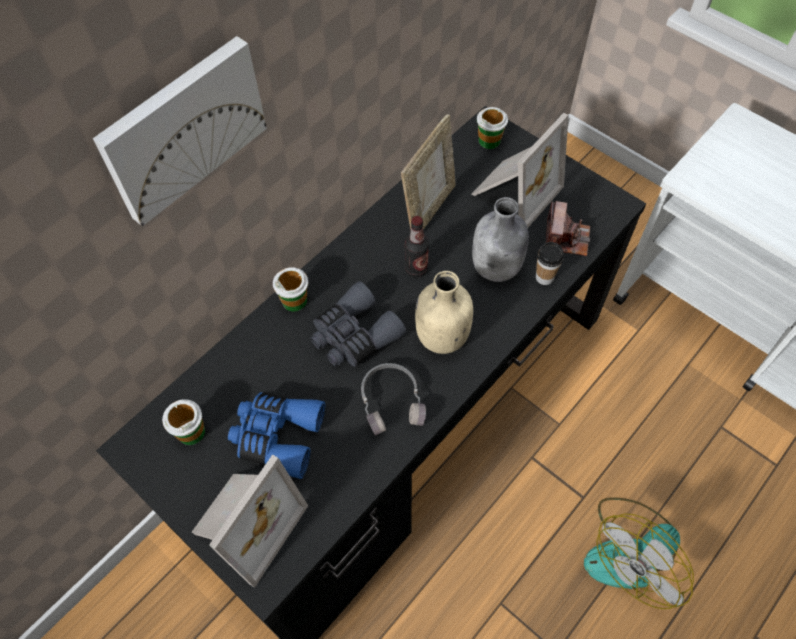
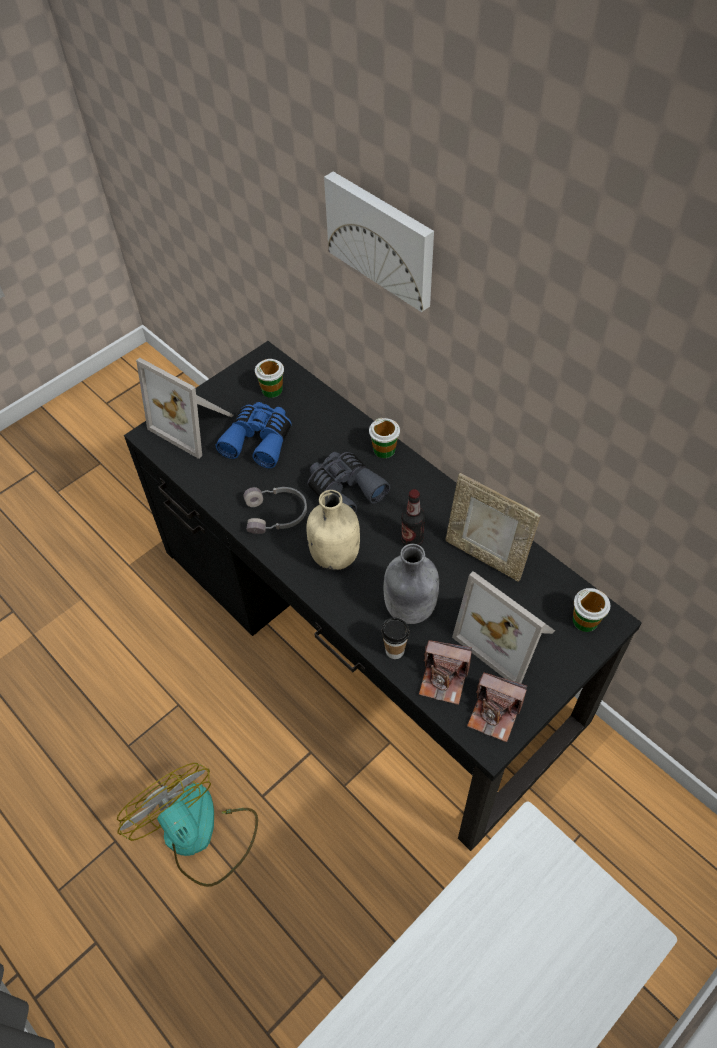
camera: 95 degrees right, 5 degrees down
none -> camera [467,672,527,742]

